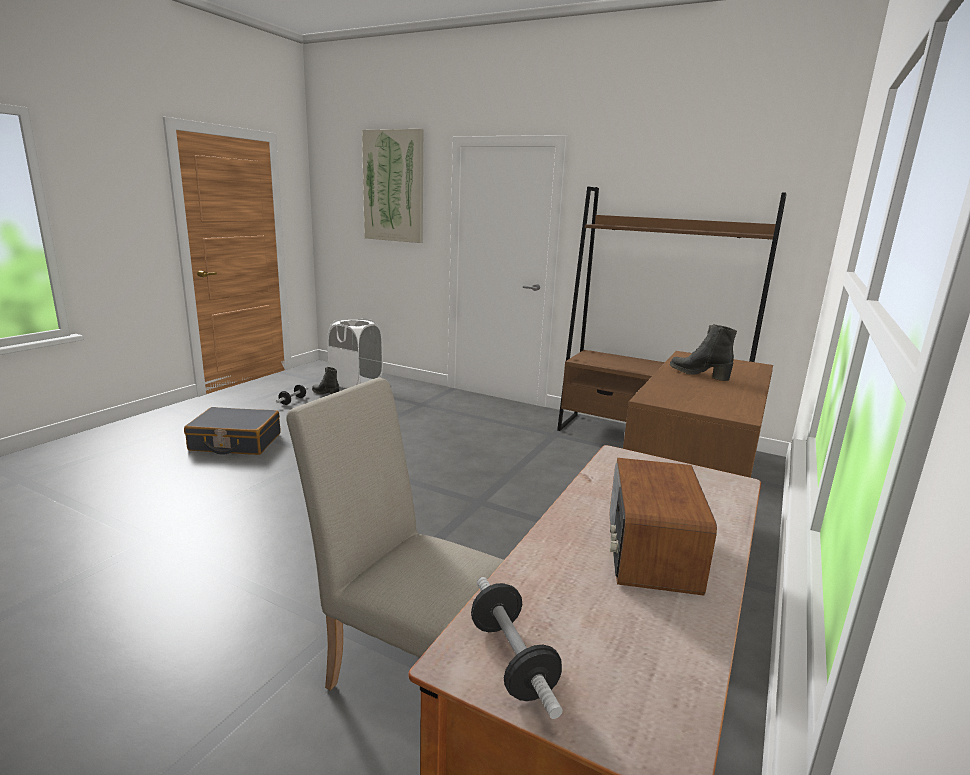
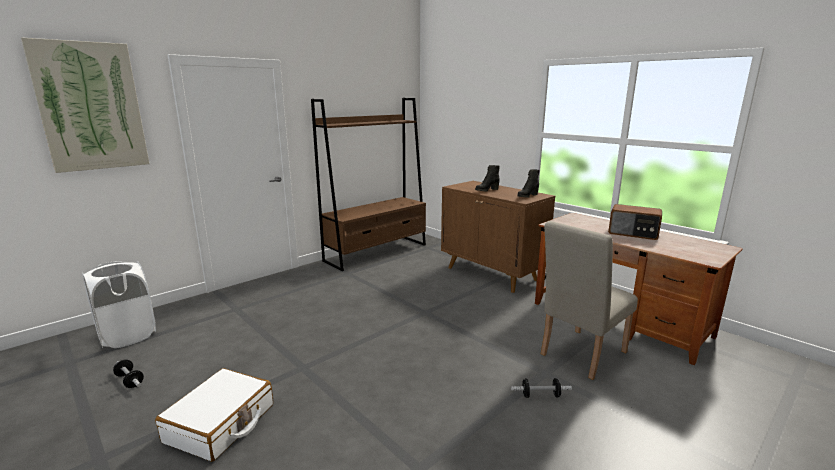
camera: 70 degrees left, 0 degrees up
black suitcase [184,407,280,455] -> white suitcase [155,368,273,462]
black boot [312,367,339,395] -> black boot moved to [517,169,540,198]
dumbbell [471,577,563,719] -> dumbbell moved to [511,378,572,398]

